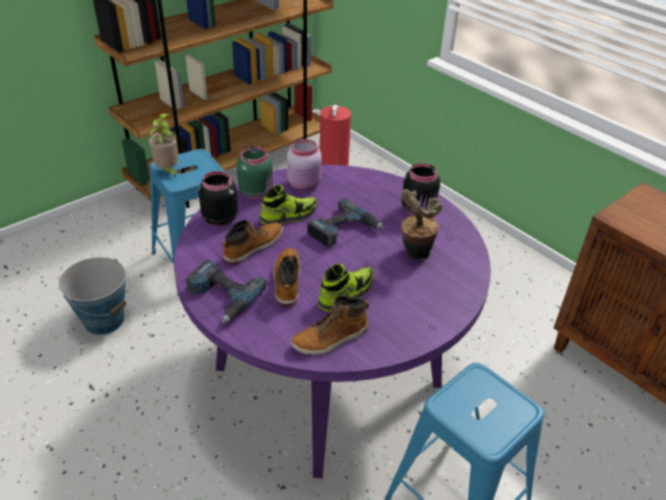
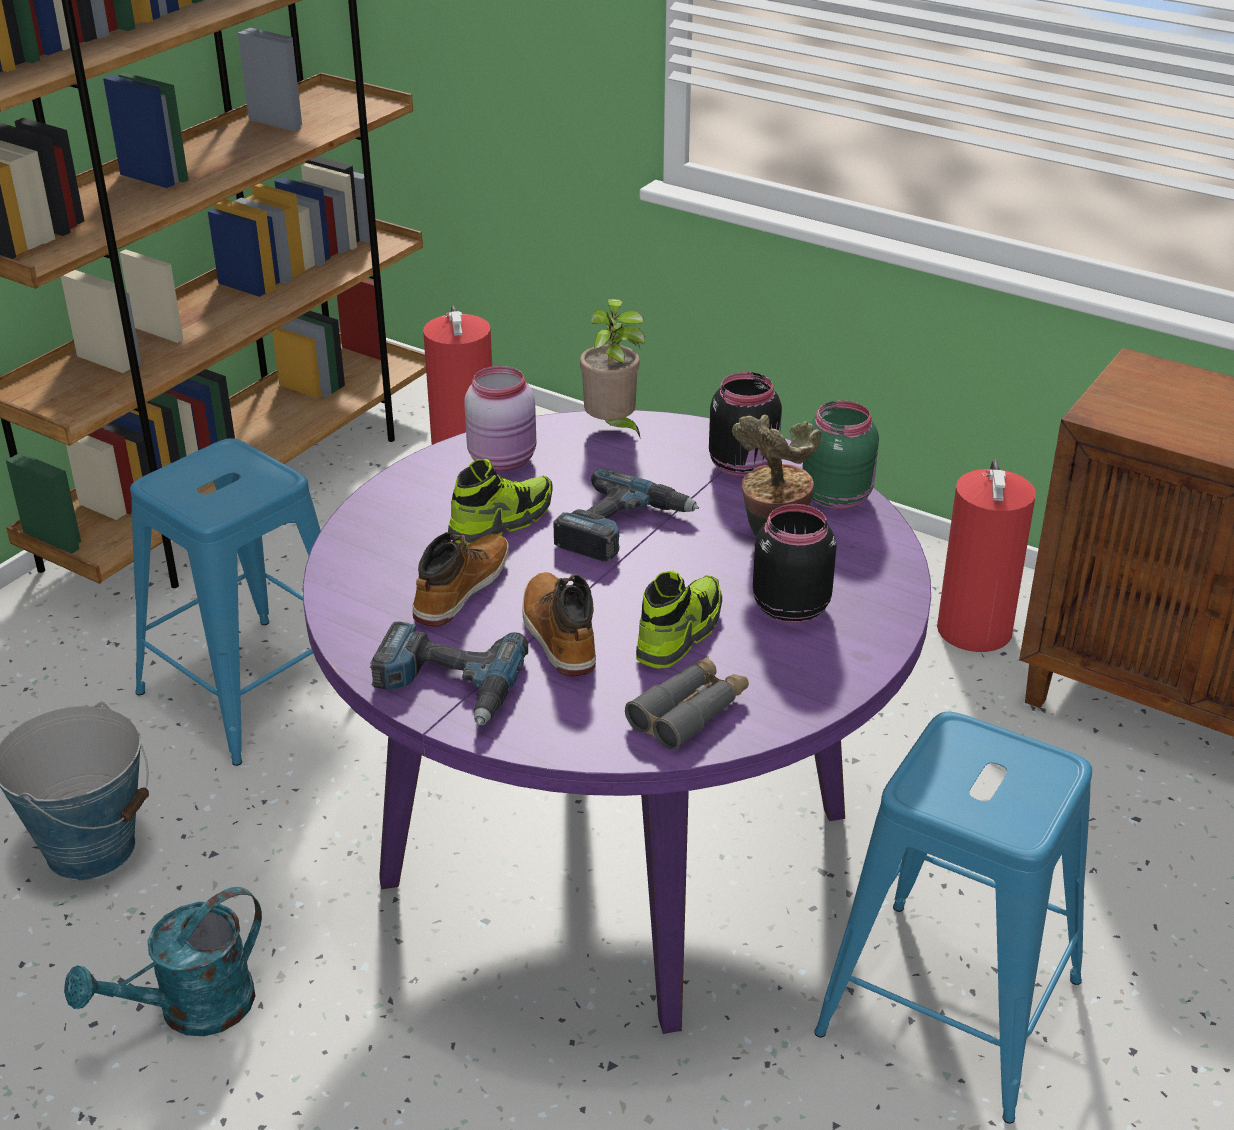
camera: 15 degrees left, 5 degrees down
potted plant [149,114,178,177] -> potted plant moved to [580,299,645,439]
black jar [198,171,238,226] -> black jar moved to [753,504,837,623]
green jar [237,146,273,199] -> green jar moved to [803,400,879,509]
boot [291,295,369,355] -> grey binoculars [625,656,749,750]
none -> turquoise watering can [64,887,262,1036]
none -> fire extinguisher [937,460,1036,652]

